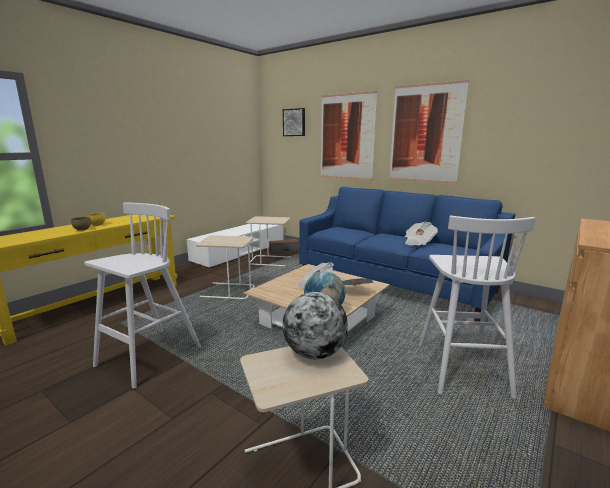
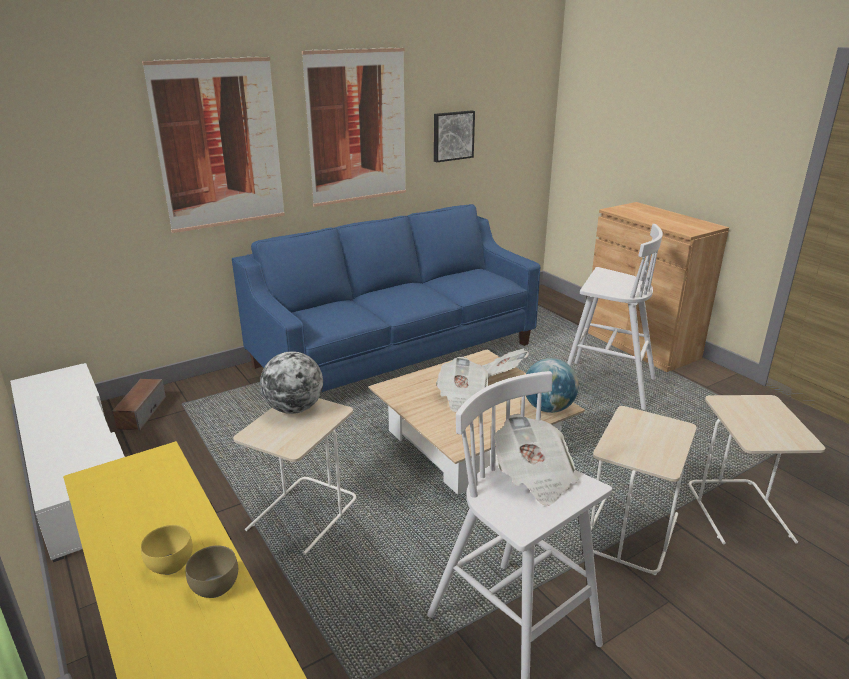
camera: 70 degrees left, 10 degrees up
beige side table [246,216,291,267] -> beige side table moved to [590,406,697,575]
globe [282,292,348,359] -> globe moved to [260,351,323,414]
picture [283,108,305,136] -> picture moved to [434,110,475,162]
newspaper [405,222,438,245] -> newspaper moved to [494,414,578,506]

